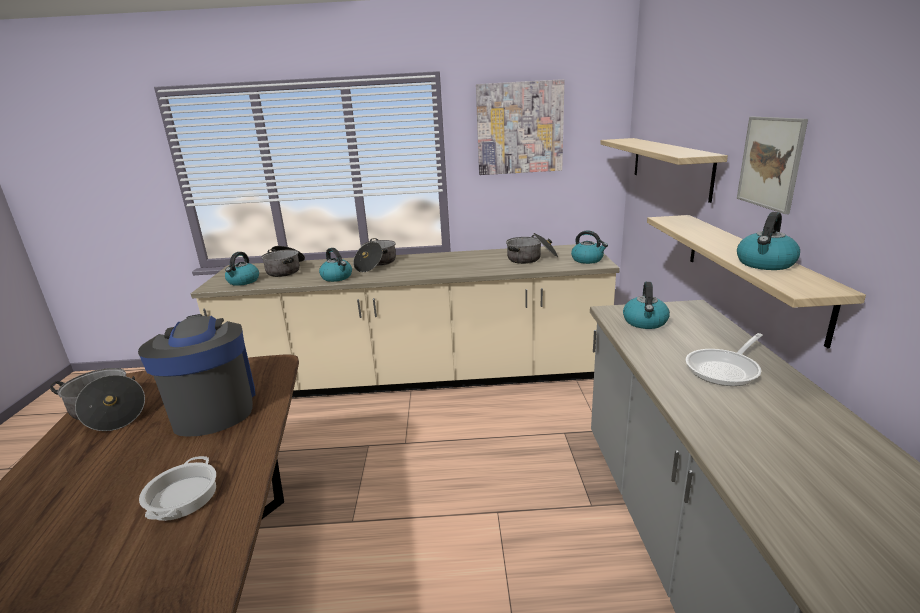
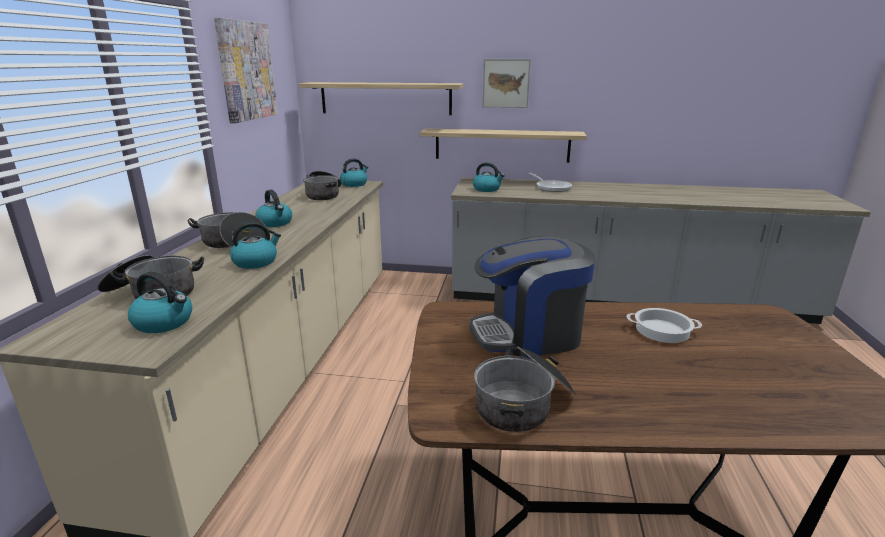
camera: 80 degrees left, 0 degrees up
kettle [737,212,800,270] -> kettle moved to [255,190,292,227]

